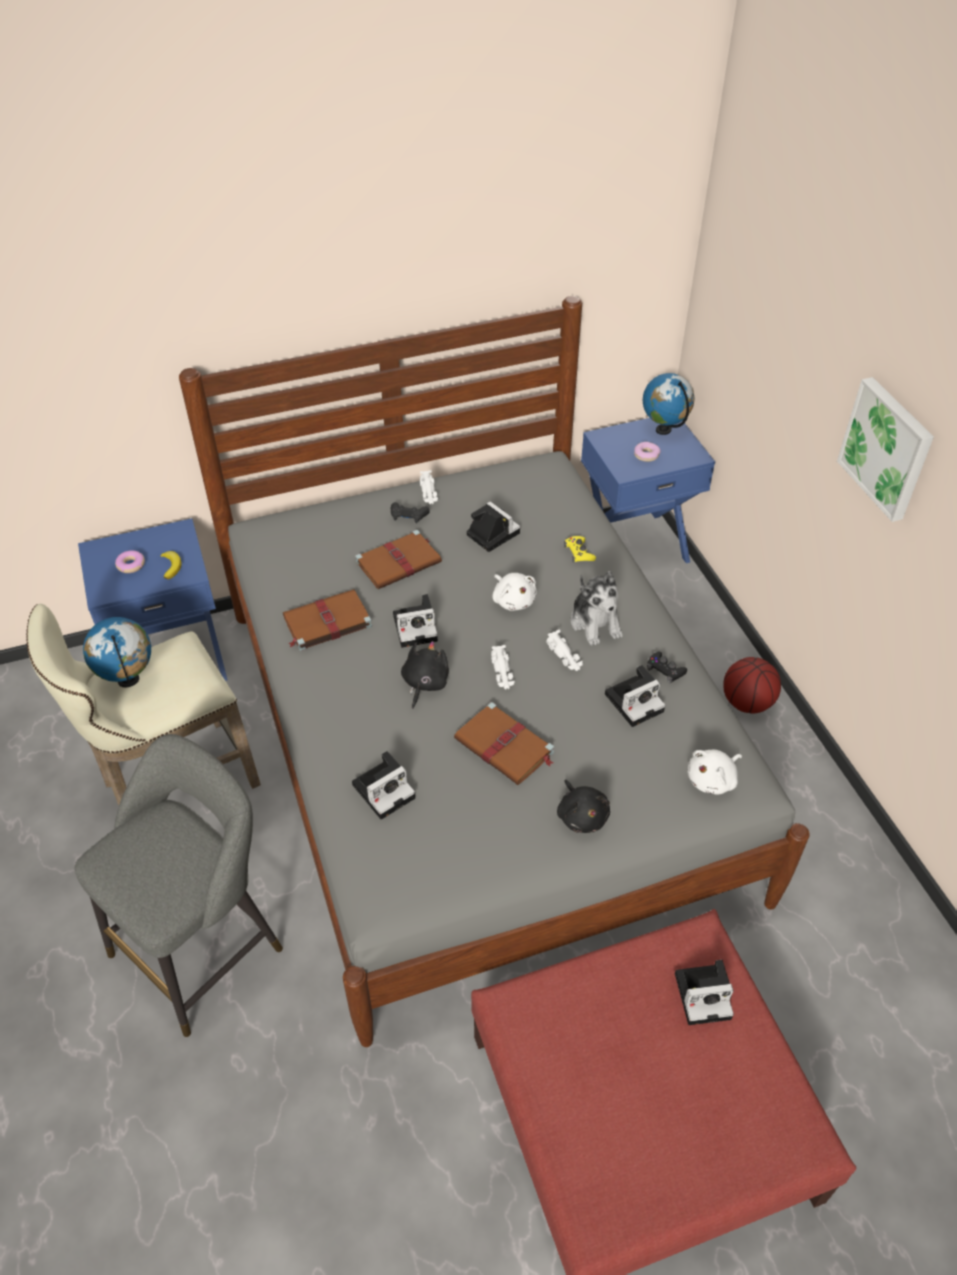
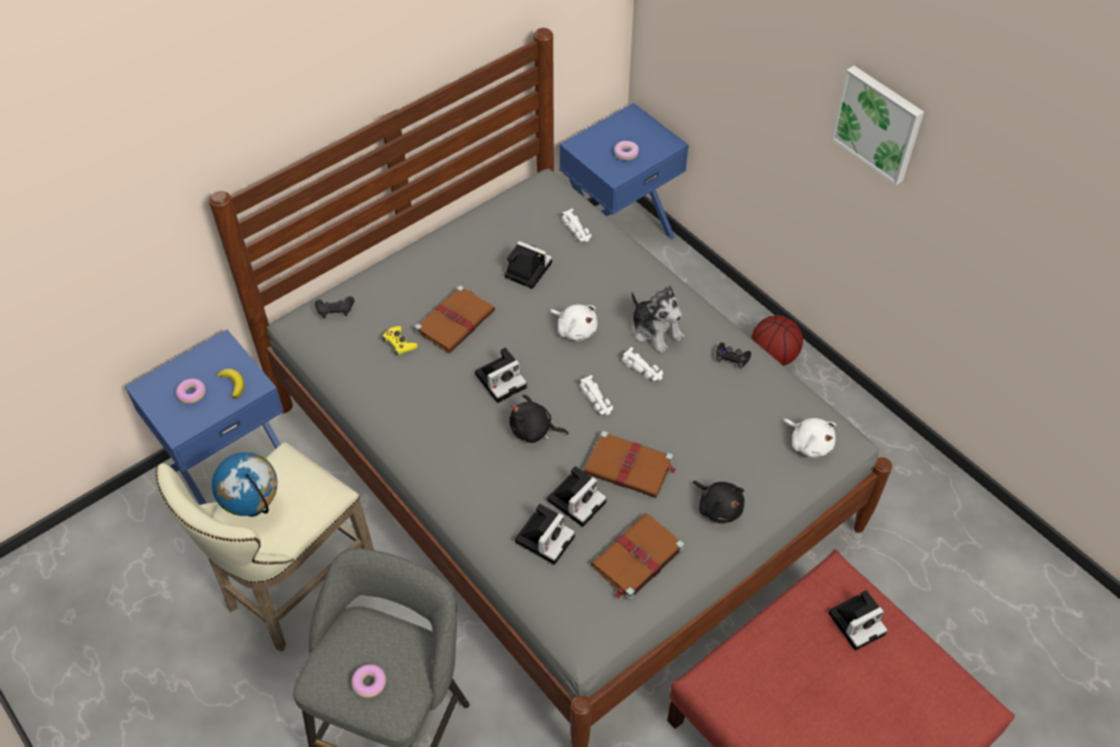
camera: 20 degrees left, 5 degrees up
brown book [283,589,372,651] -> brown book moved to [591,513,684,600]
black game controller [391,502,430,523] -> black game controller moved to [315,296,354,318]
black plush toy [401,641,449,709] -> black plush toy turned 75 degrees counterclockwise [509,395,569,443]
white toy car [420,470,438,504] -> white toy car moved to [562,209,591,242]
yellow game controller [564,536,596,562] -> yellow game controller moved to [382,326,418,356]
camera [605,665,666,727] -> camera moved to [547,466,607,527]
globe [643,373,694,435] -> none
white plush toy [688,750,742,795] -> white plush toy turned 75 degrees counterclockwise [783,418,836,458]
none -> donut [351,664,386,698]

